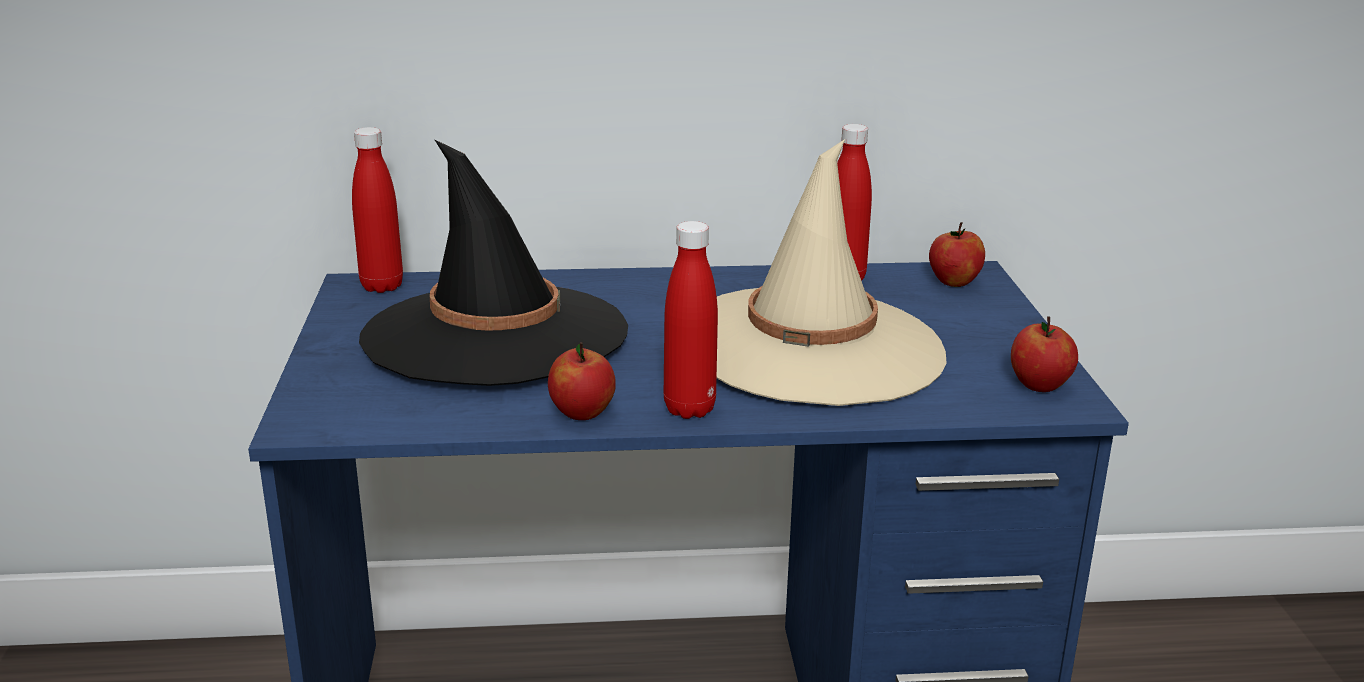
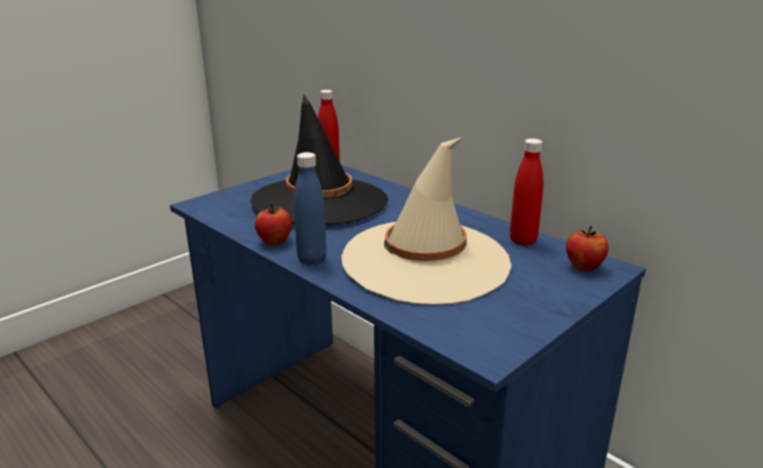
camera: 50 degrees right, 0 degrees up
red bottle [664,221,718,419] -> blue bottle [294,152,327,265]
apple [1011,316,1078,392] -> none

